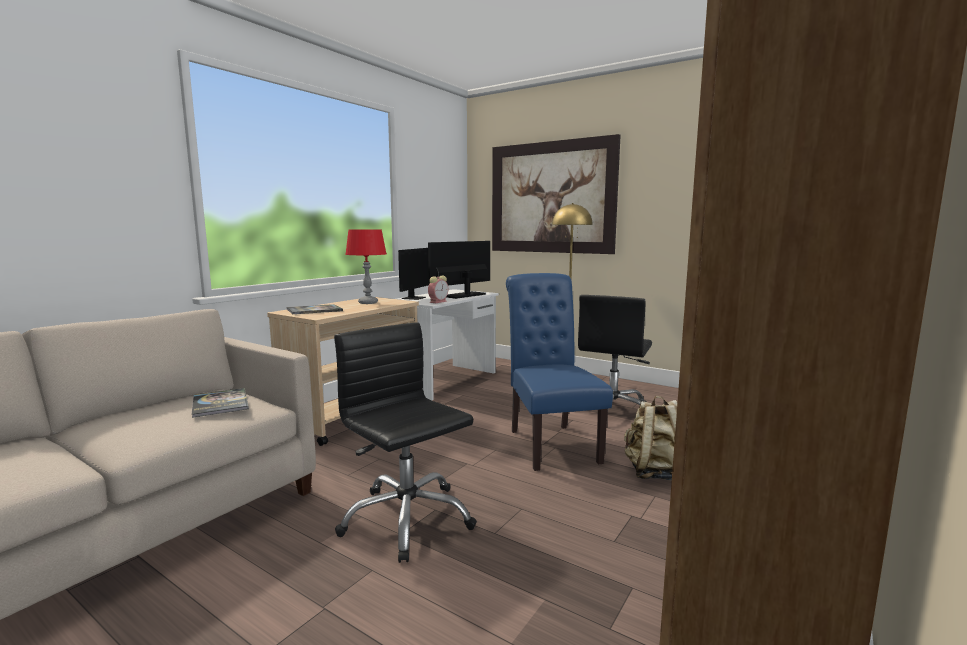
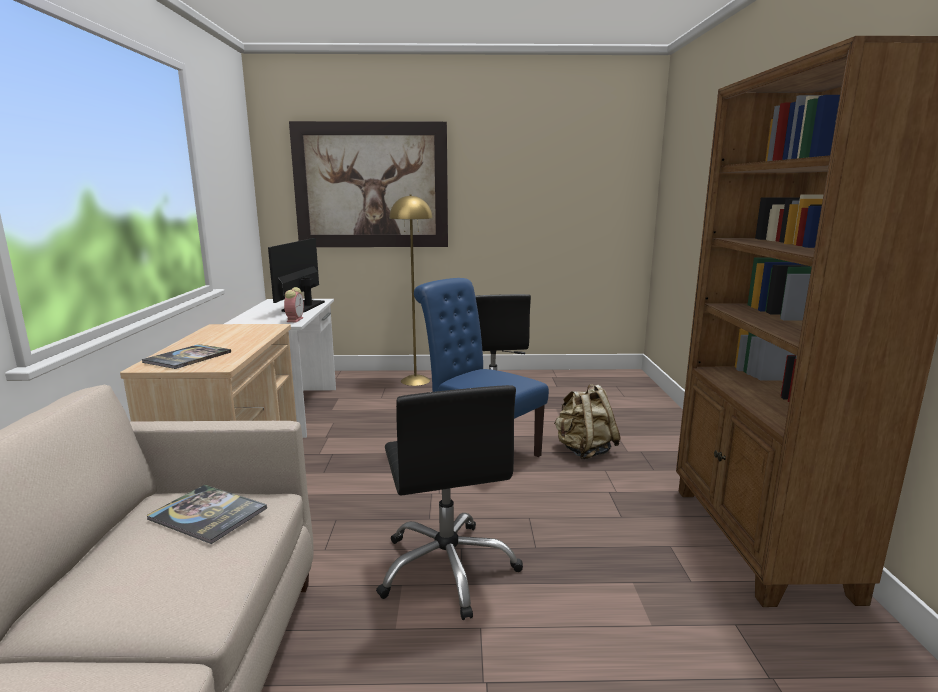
camera: 35 degrees left, 5 degrees up
black office chair [334,322,477,563] -> black office chair turned 120 degrees counterclockwise [376,385,523,620]
red table lamp [345,229,386,304] -> none
monitor [398,248,429,300] -> none

